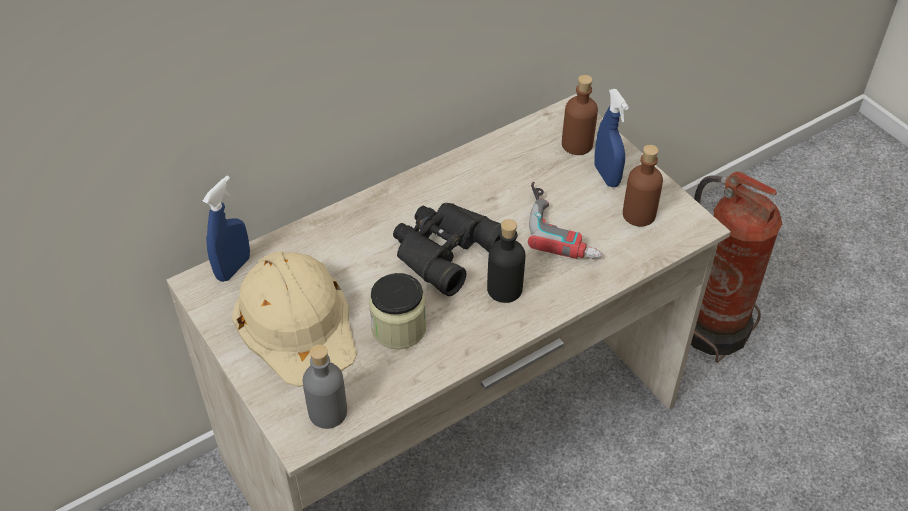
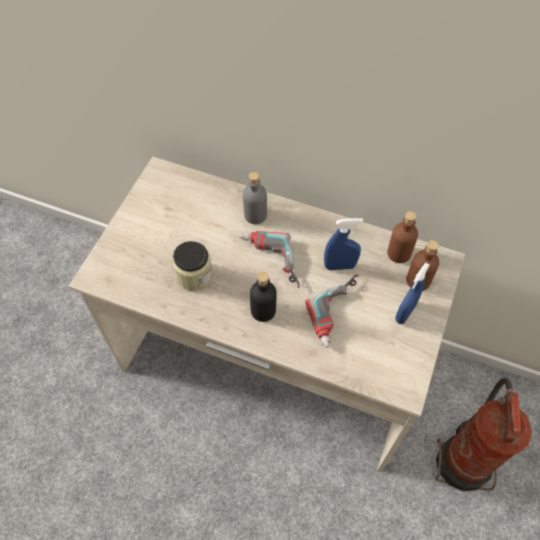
camera: 55 degrees right, 10 degrees up
blue spray bottle [203,176,250,282] -> blue spray bottle moved to [324,218,363,270]
beige hard hat [232,251,357,387] -> none
grey bottle [302,344,347,429] -> grey bottle moved to [243,172,267,224]
black binoculars [393,203,501,296] -> power drill [239,231,300,288]
brown bottle [623,145,663,227] -> brown bottle moved to [387,211,418,263]

